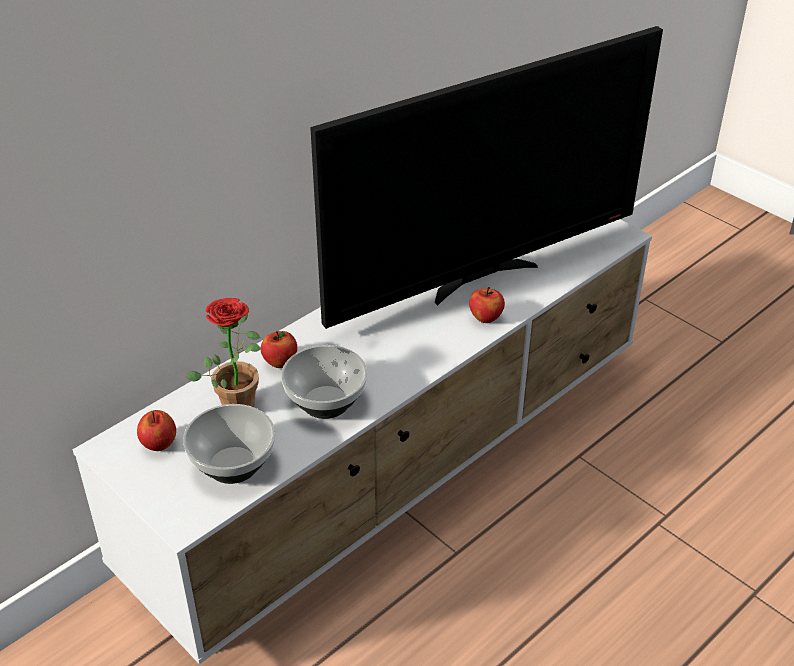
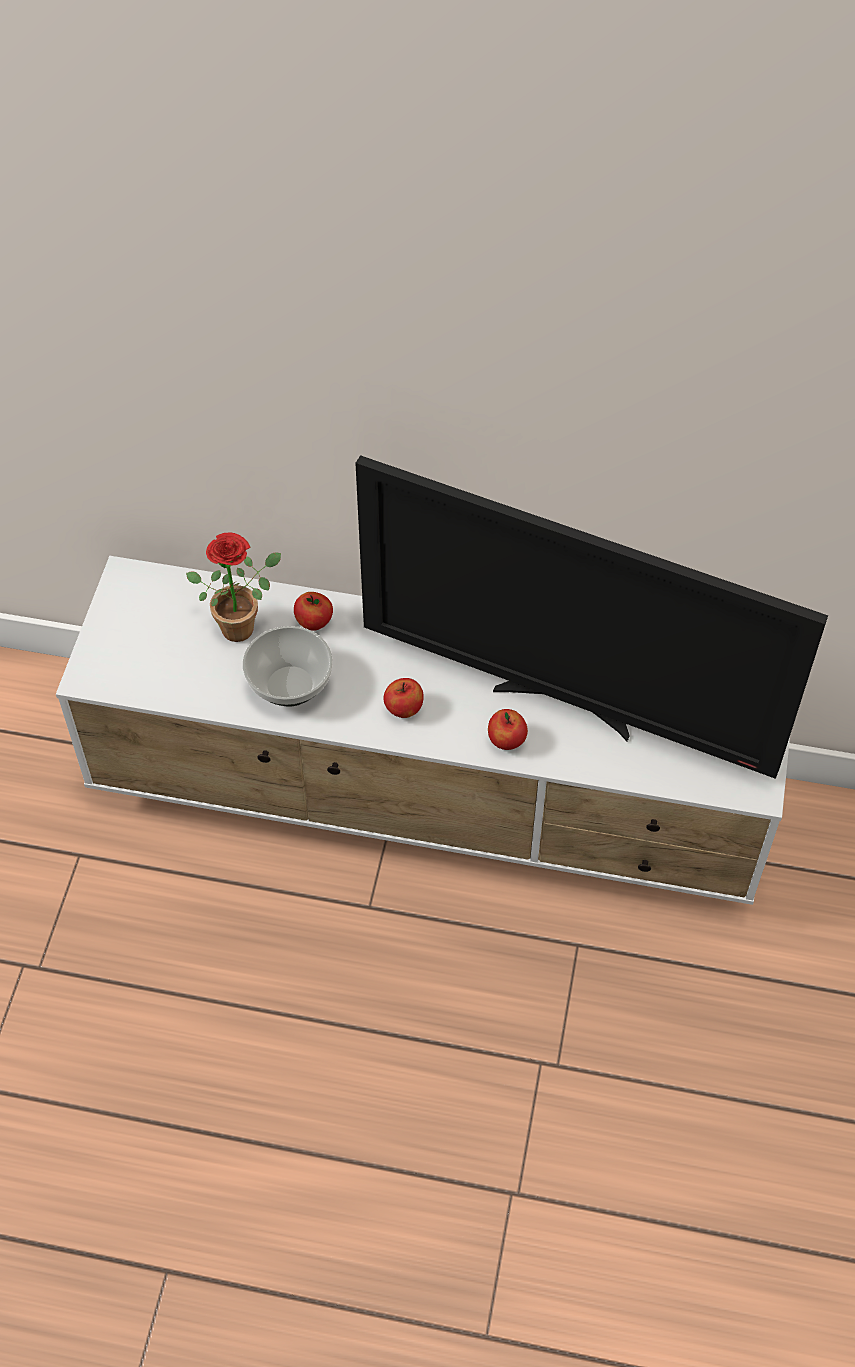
camera: 55 degrees right, 15 degrees up
apple [137,410,176,451] -> apple moved to [384,678,424,718]
bowl [183,404,275,484] -> none

